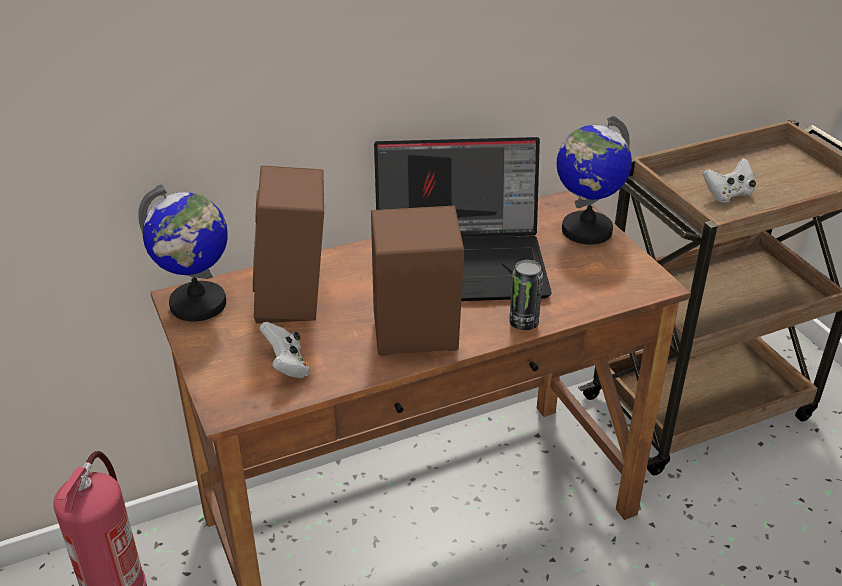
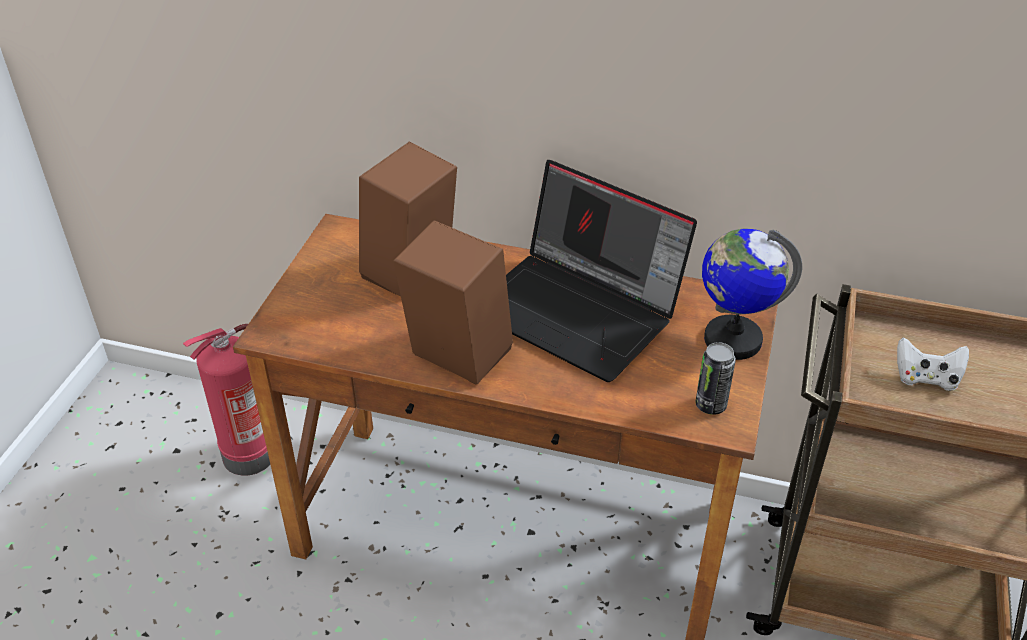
camera: 40 degrees right, 5 degrees up
globe [138,184,228,322] -> none
white game controller [259,322,310,378] -> none
can [509,260,543,331] -> can moved to [695,342,736,415]

